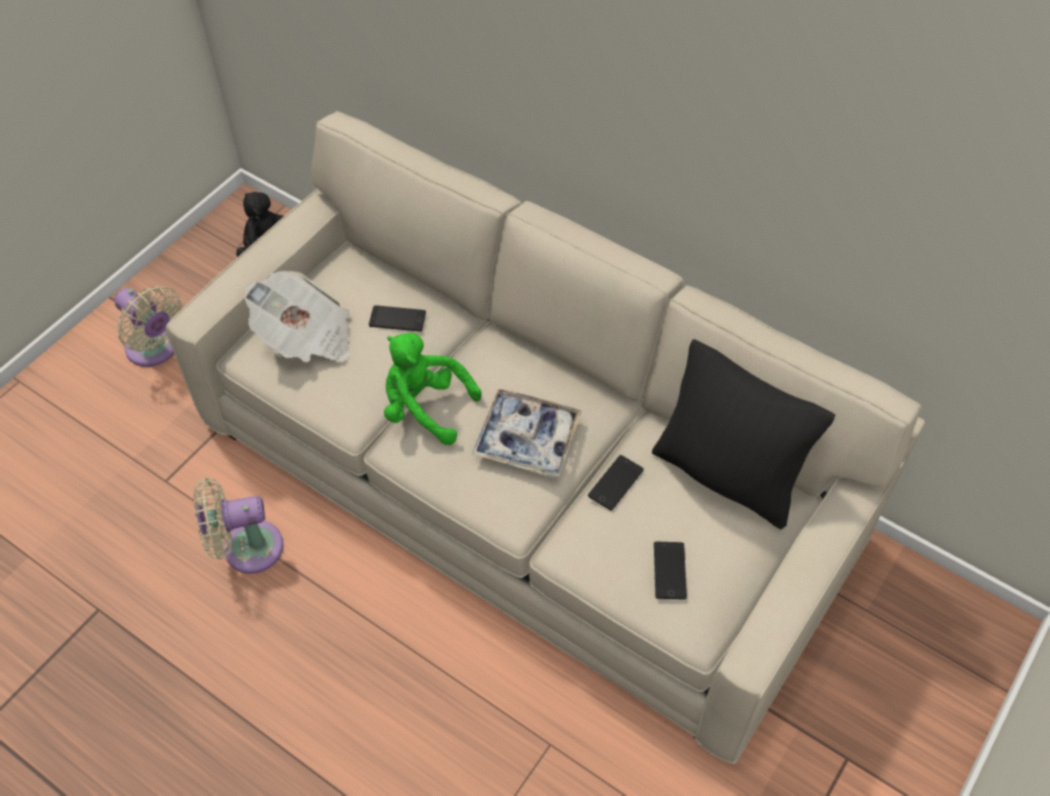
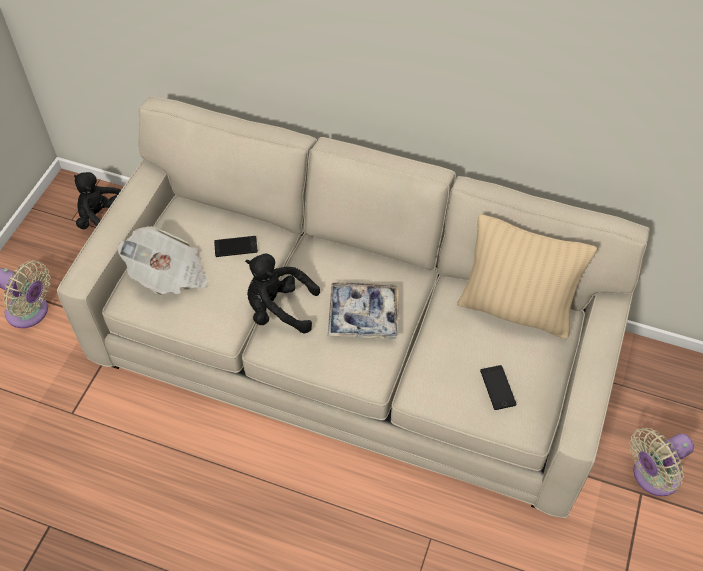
camera: 15 degrees left, 0 degrees up
beige fan [194,478,284,574] -> beige fan moved to [629,428,694,496]
green plush toy [384,333,482,445] -> black plush toy [245,254,320,334]
phone [588,455,644,511] -> none
black pillow [652,339,835,529] -> beige pillow [458,214,597,339]

